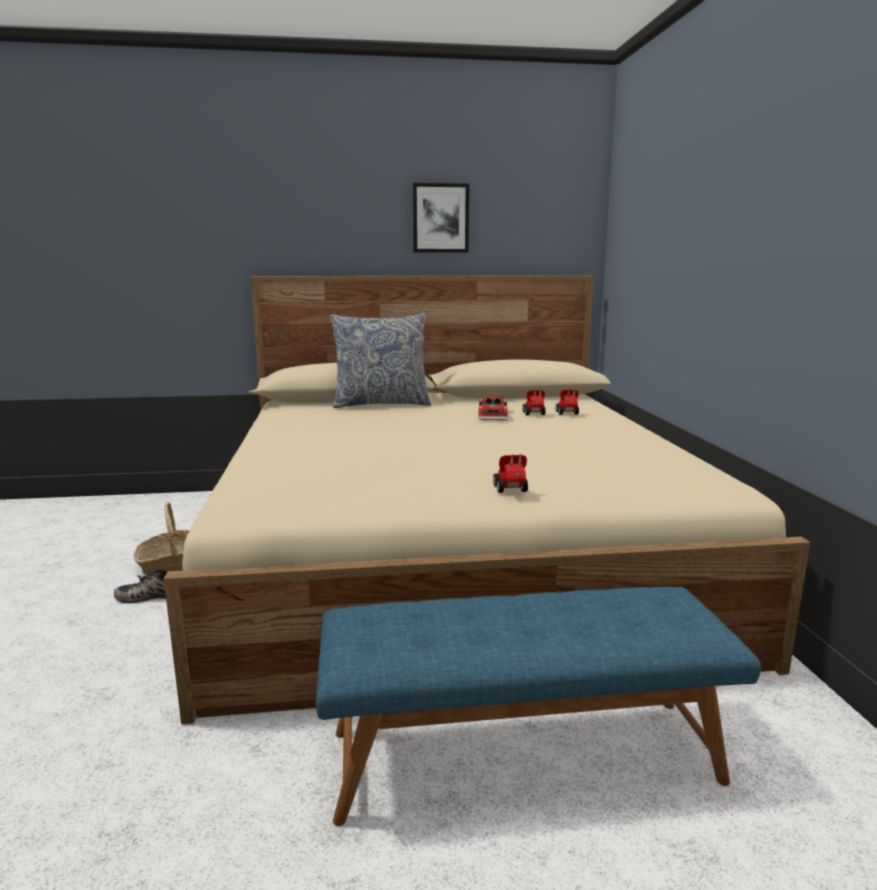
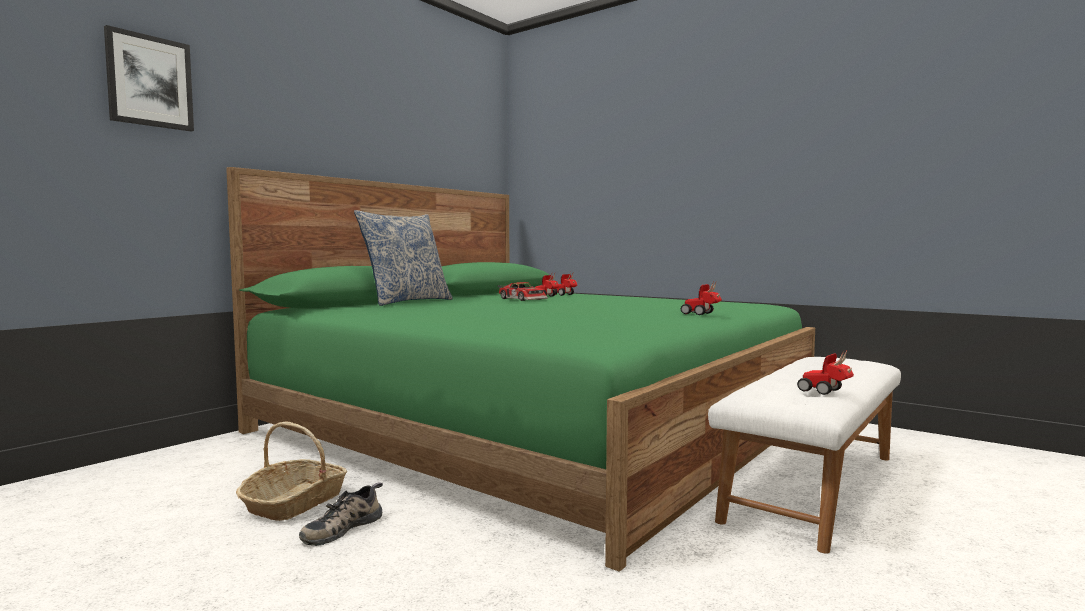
camera: 45 degrees left, 10 degrees down
beige bed [164,275,810,724] -> green bed [226,167,815,571]
blue bench [316,587,761,826] -> white bench [708,357,901,554]
picture [413,183,469,253] -> picture moved to [104,25,194,132]
none -> toy car [797,351,854,395]

